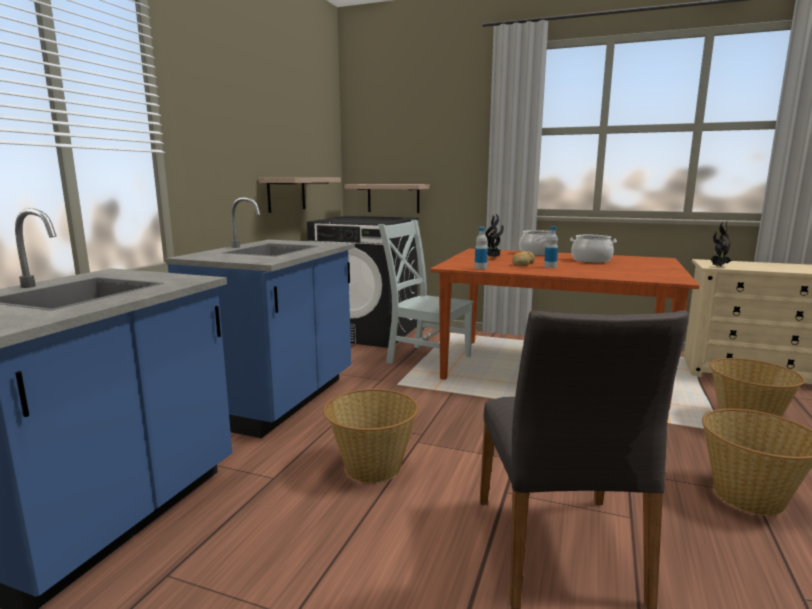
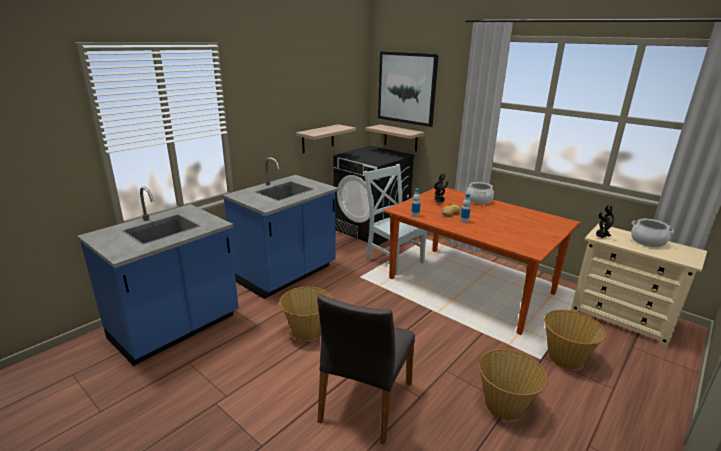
camera: 20 degrees right, 10 degrees up
cooking pot [570,235,617,263] -> cooking pot moved to [631,219,674,247]
none -> picture [378,51,439,127]

